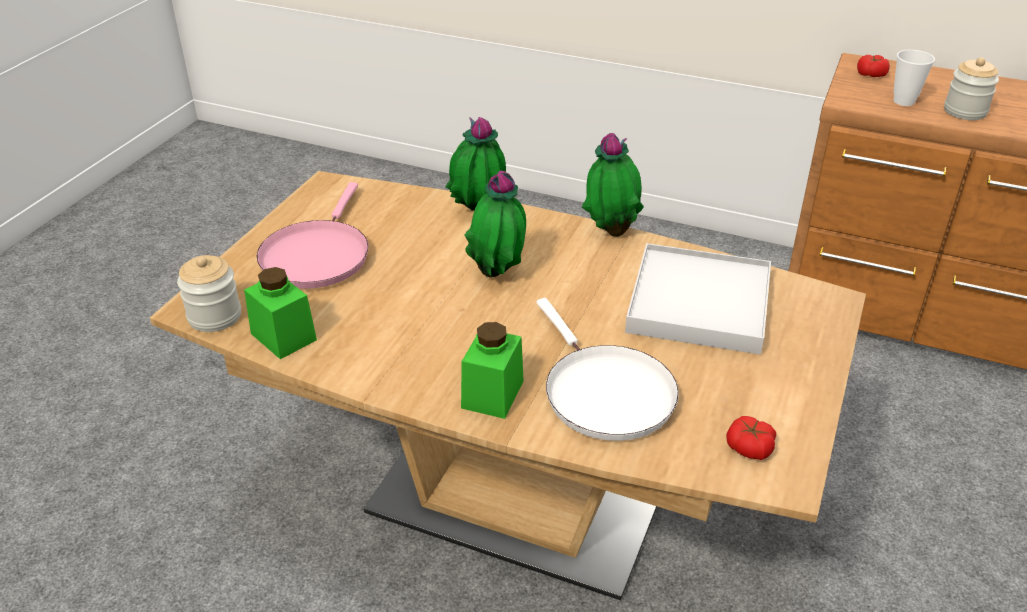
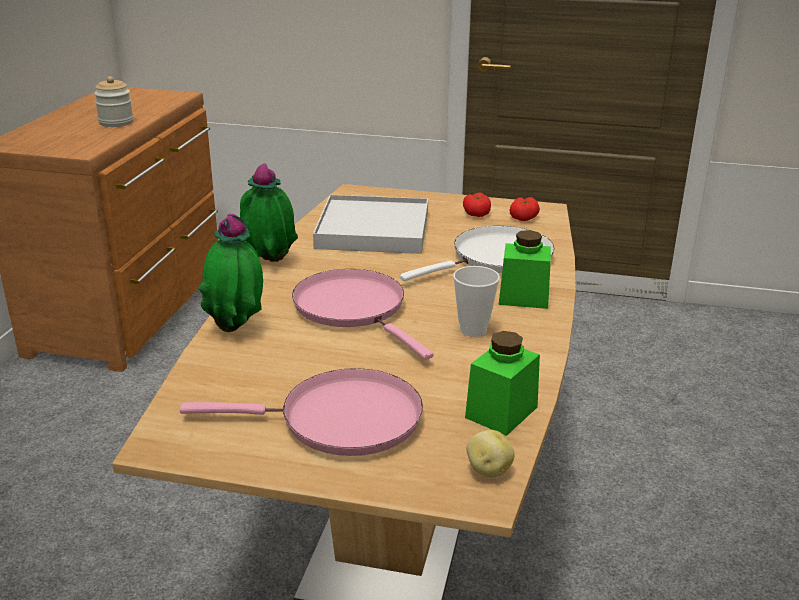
camera: 100 degrees left, 10 degrees down
jar [177,255,241,332] -> potato [466,430,514,477]
potted plant [465,171,526,278] -> pink frying pan [292,269,433,360]
tomato [857,55,890,77] -> tomato moved to [463,192,491,217]
cup [893,50,935,106] -> cup moved to [453,266,500,337]

